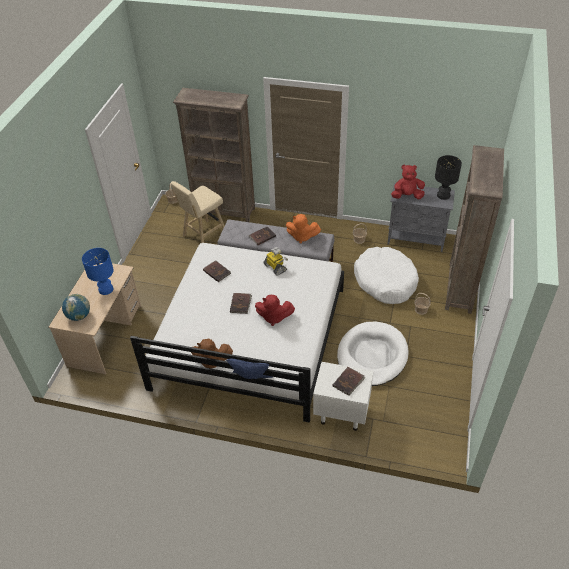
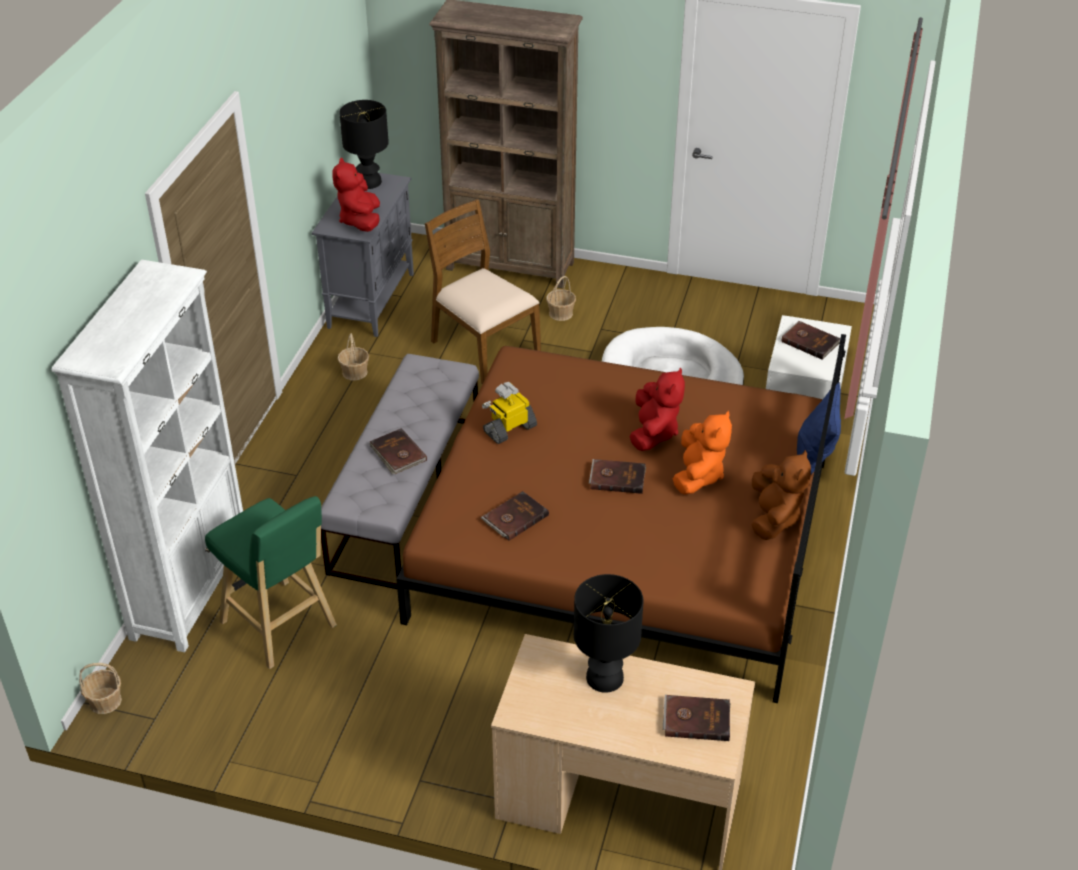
camera: 90 degrees left, 5 degrees down
globe [62,294,90,321] -> brown book [663,695,730,741]
blue table lamp [82,248,114,295] -> black table lamp [574,574,643,693]
white bed [130,243,344,423] -> brown bed [396,334,846,703]
beige stool [171,181,225,243] -> green stool [205,496,337,669]
brown bookcase [173,88,255,222] -> white bookcase [52,260,243,652]
orange plush toy [286,214,321,244] -> orange plush toy moved to [673,411,732,495]
white dog bed [354,247,419,304] -> brown chair [425,199,541,384]

